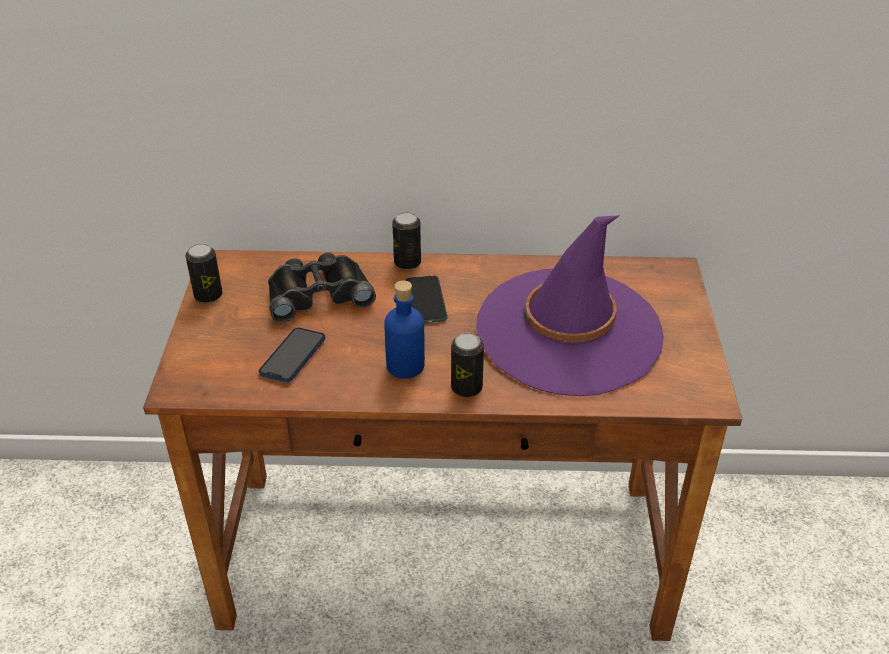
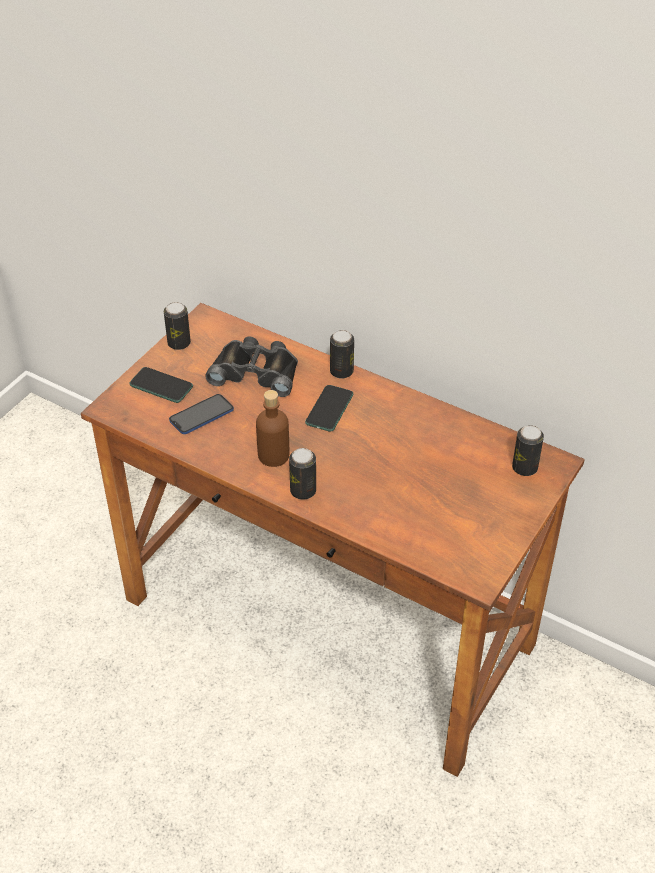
camera: 30 degrees right, 5 degrees up
blue bottle [384,280,425,379] -> brown bottle [256,390,289,467]
purple hat [476,215,664,396] -> none
none -> phone [129,367,193,403]
none -> can [512,425,544,476]

